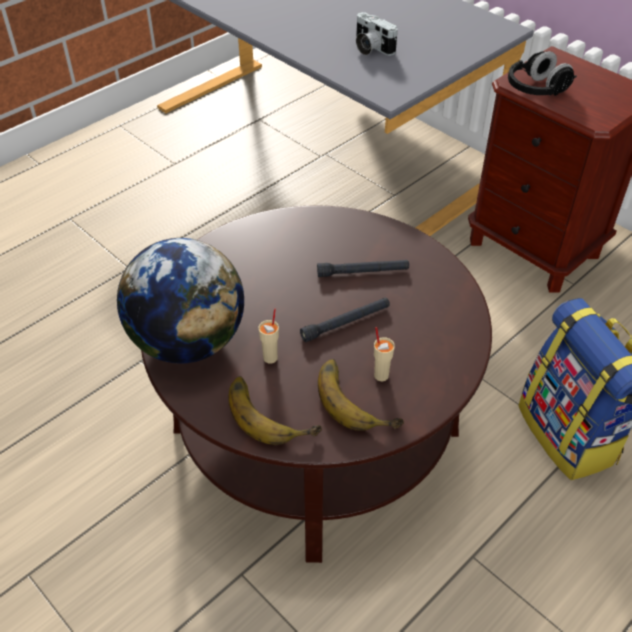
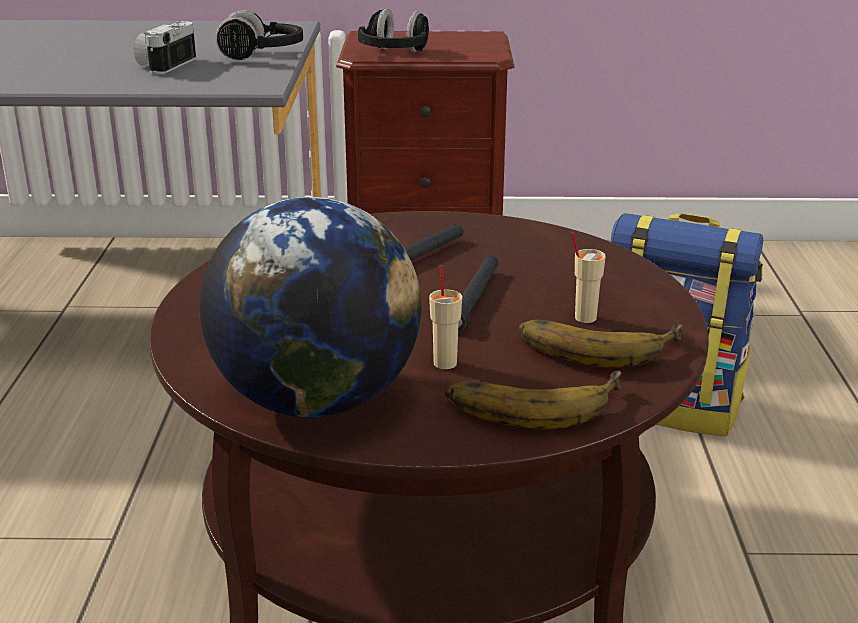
camera: 45 degrees left, 20 degrees down
camera [356,12,398,56] -> camera turned 105 degrees clockwise [134,21,196,74]
none -> black headphones [215,10,303,60]

